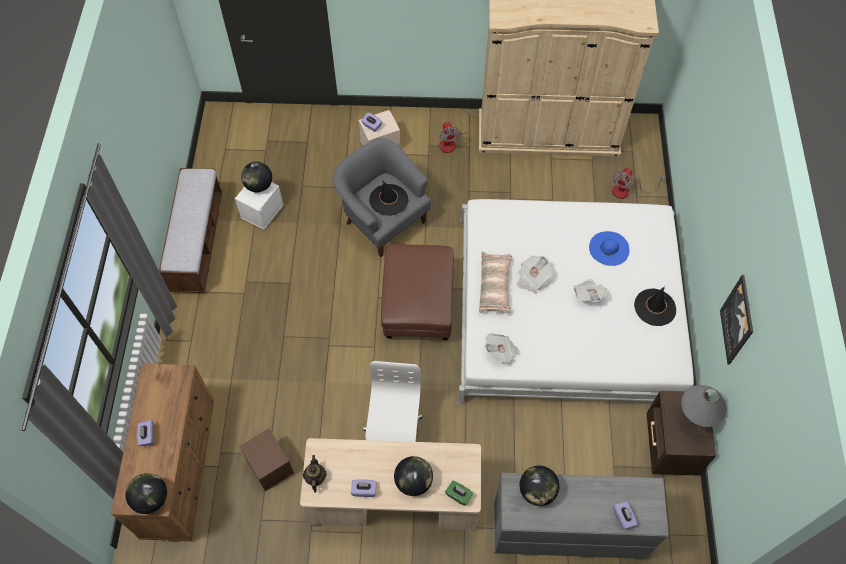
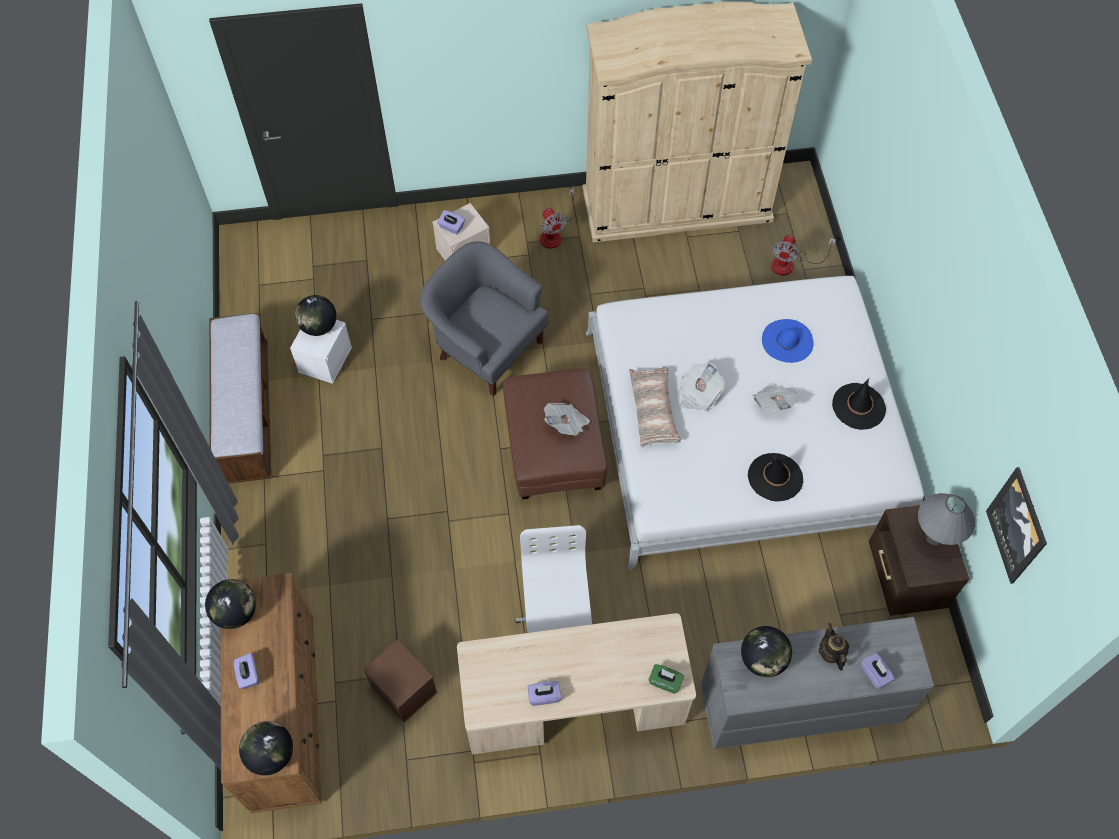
camera: 10 degrees left, 0 degrees up
teapot [303,455,327,493] -> teapot moved to [819,623,849,671]
black hat [369,180,408,215] -> black hat moved to [748,453,803,502]
globe [394,456,433,496] -> globe moved to [205,579,256,629]
newspaper [484,333,521,363] -> newspaper moved to [544,403,590,436]
picture [720,275,753,365] -> picture moved to [986,467,1047,584]

